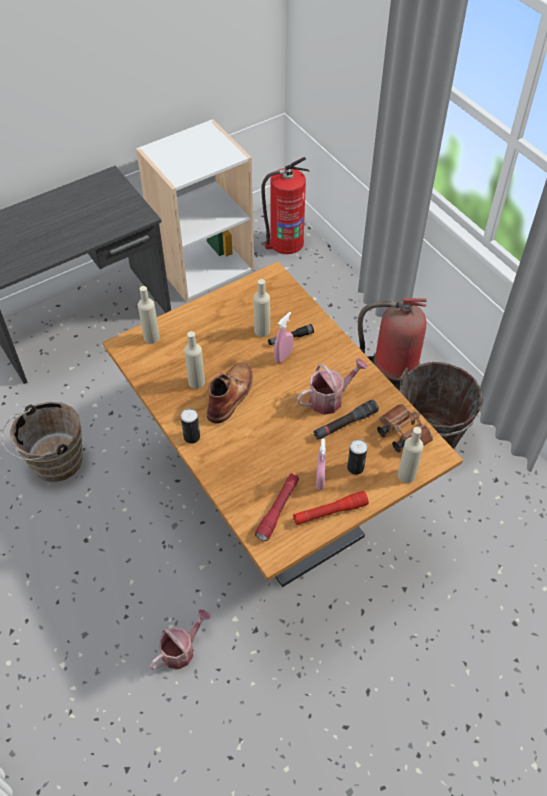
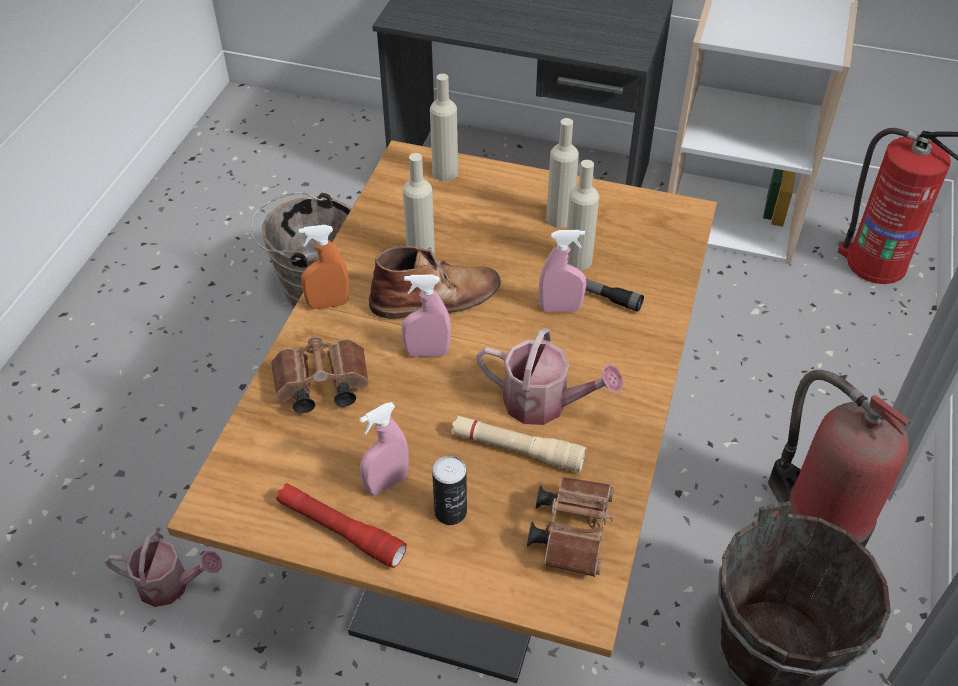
camera: 50 degrees right, 5 degrees down
can [181,409,200,444] -> orange spray bottle [299,225,349,309]
red flashlight [255,473,299,541] -> none
black flashlight [313,400,379,440] -> beige flashlight [451,415,586,472]
beige bottle [398,427,424,483] -> beige bottle moved to [546,118,579,228]
none -> brown binoculars [271,335,369,413]
none -> pink spray bottle [402,275,451,357]

